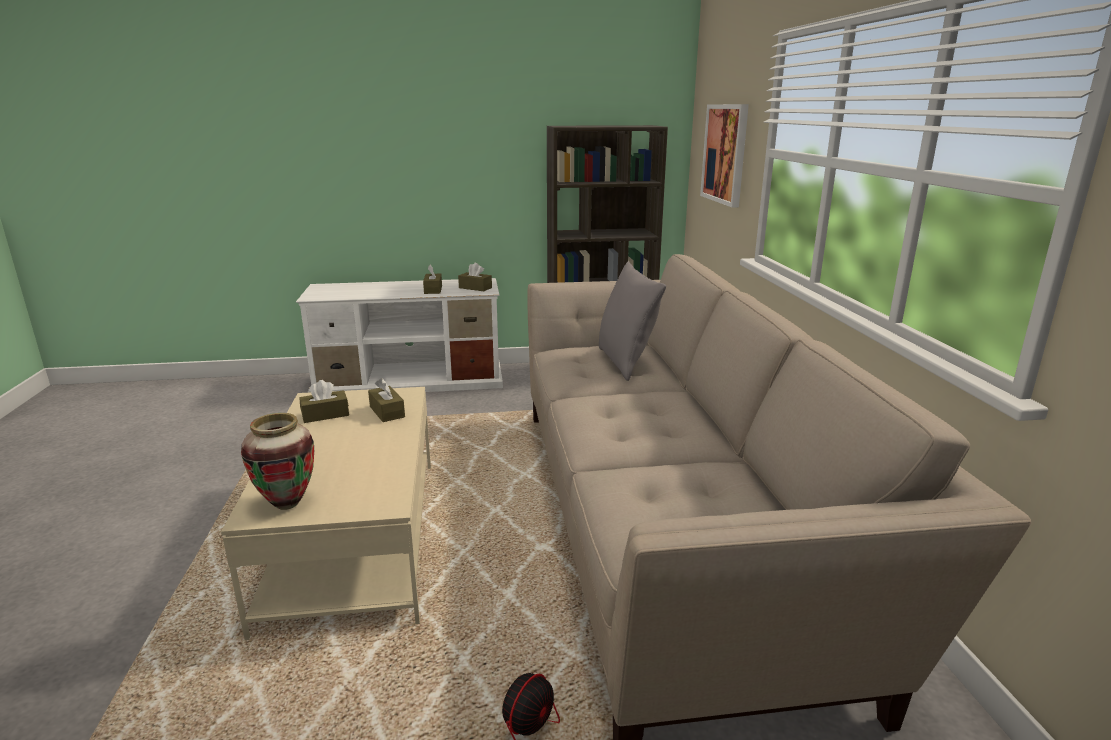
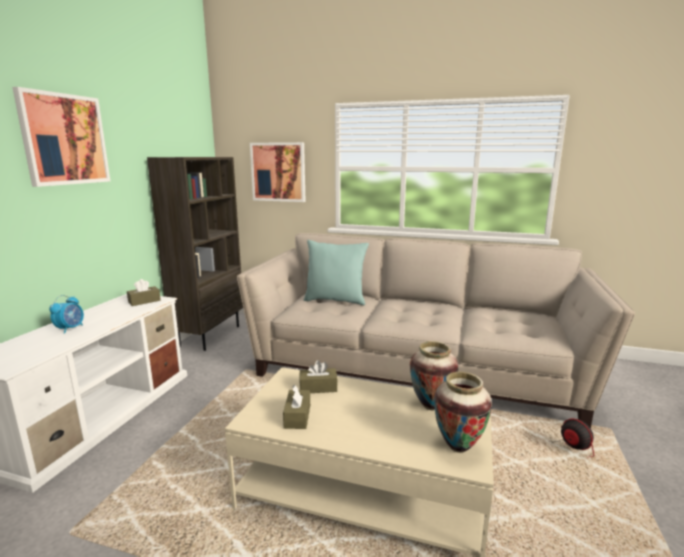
camera: 65 degrees left, 5 degrees down
brown tissue box [423,265,442,294] -> none
grey pillow [599,261,666,381] -> turquoise pillow [304,240,369,305]
none -> picture [12,87,110,187]
none -> alarm clock [49,295,84,334]
none -> vase [410,341,459,410]

